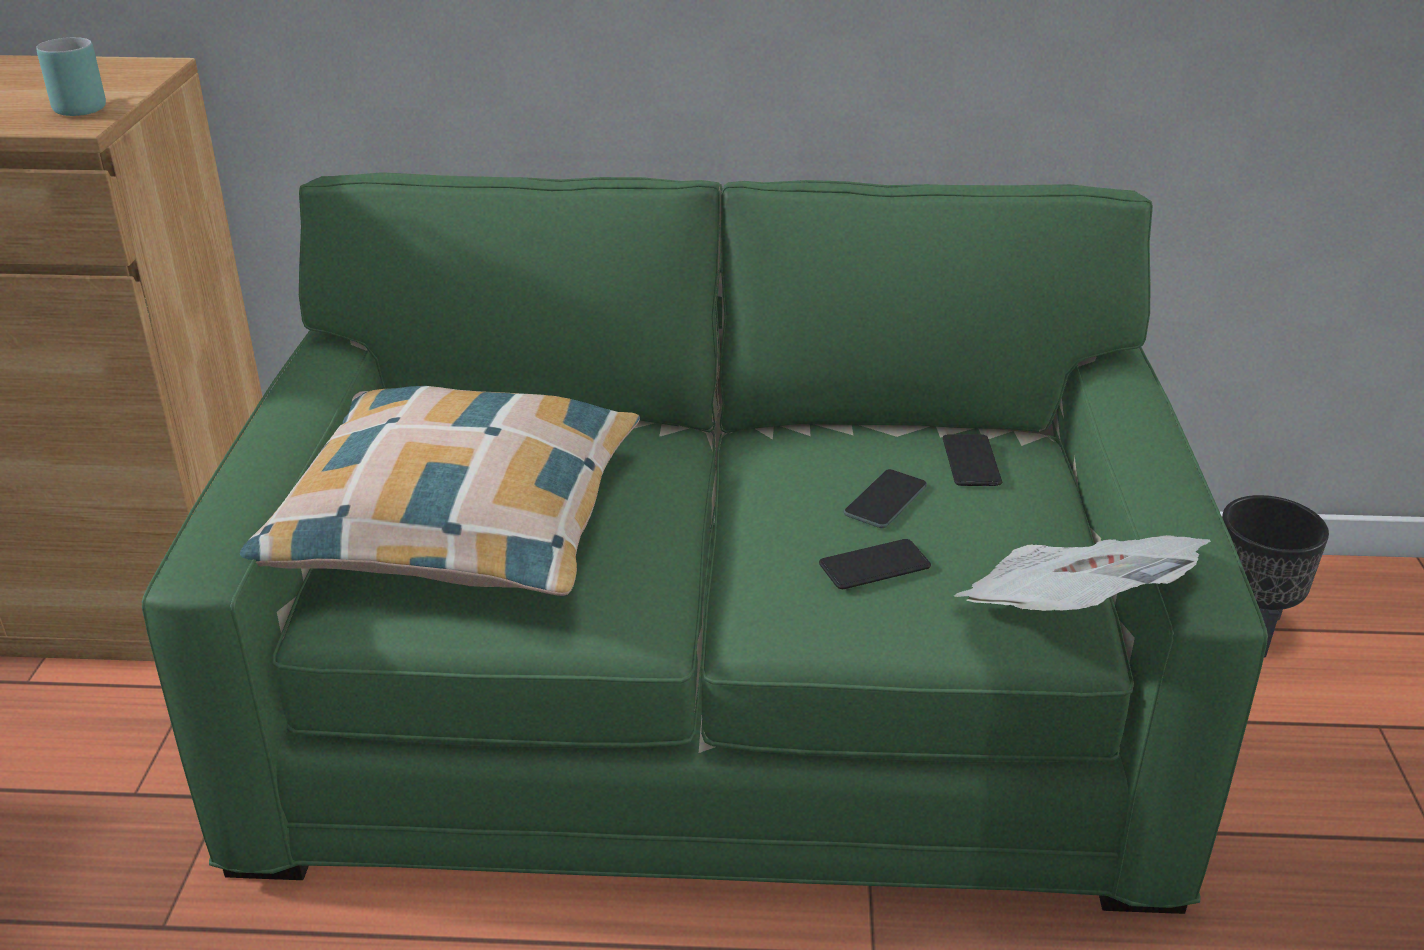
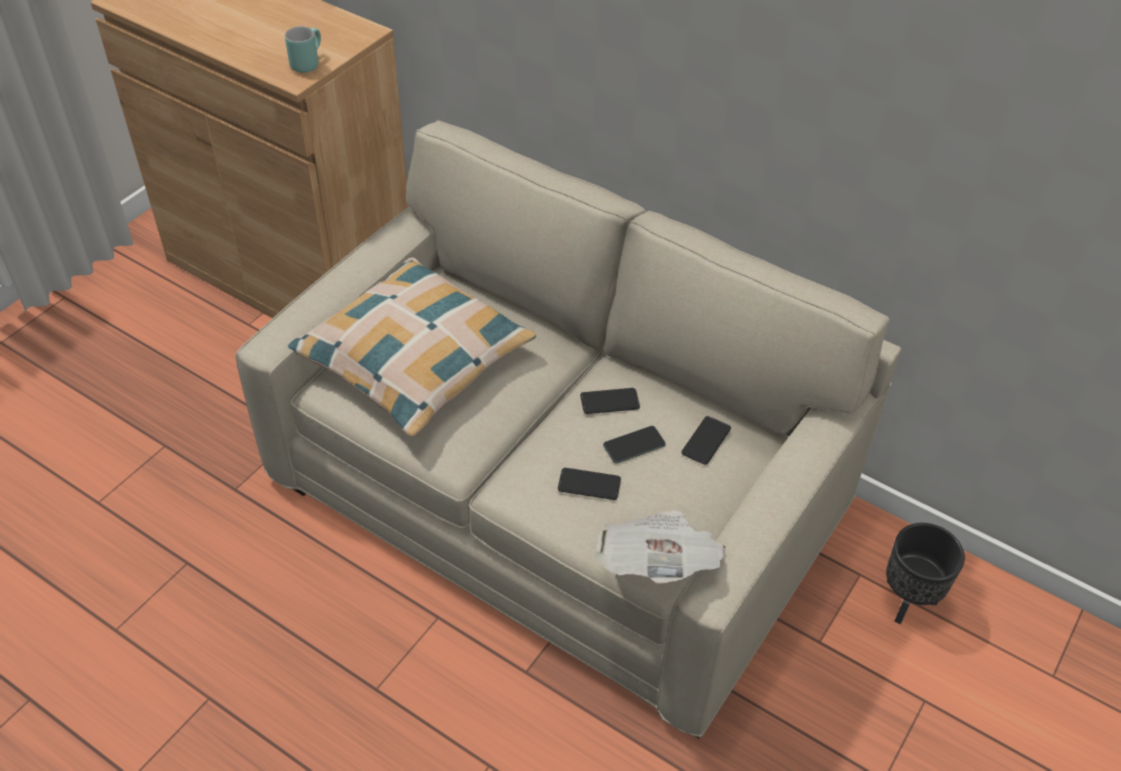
camera: 30 degrees right, 15 degrees up
green sofa [142,172,1268,914] -> beige sofa [236,120,901,738]
none -> phone [580,388,640,414]

